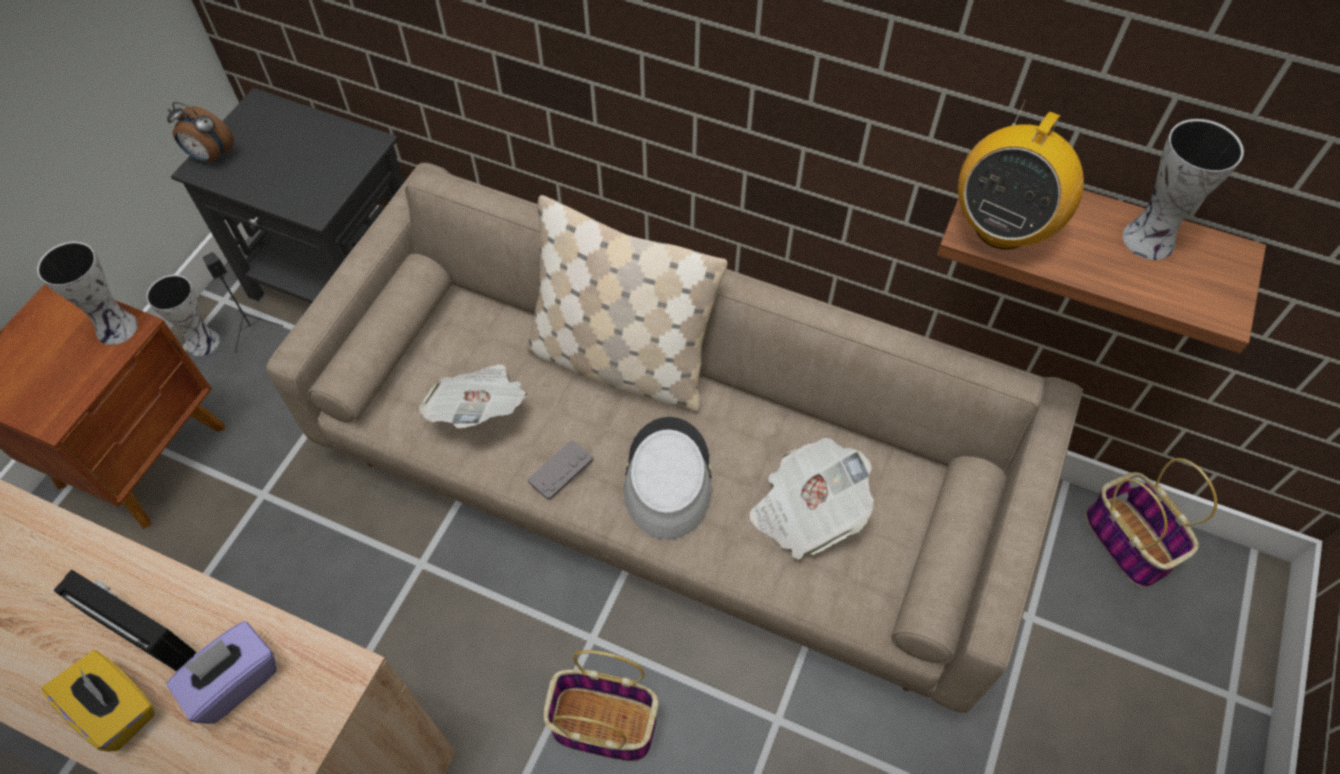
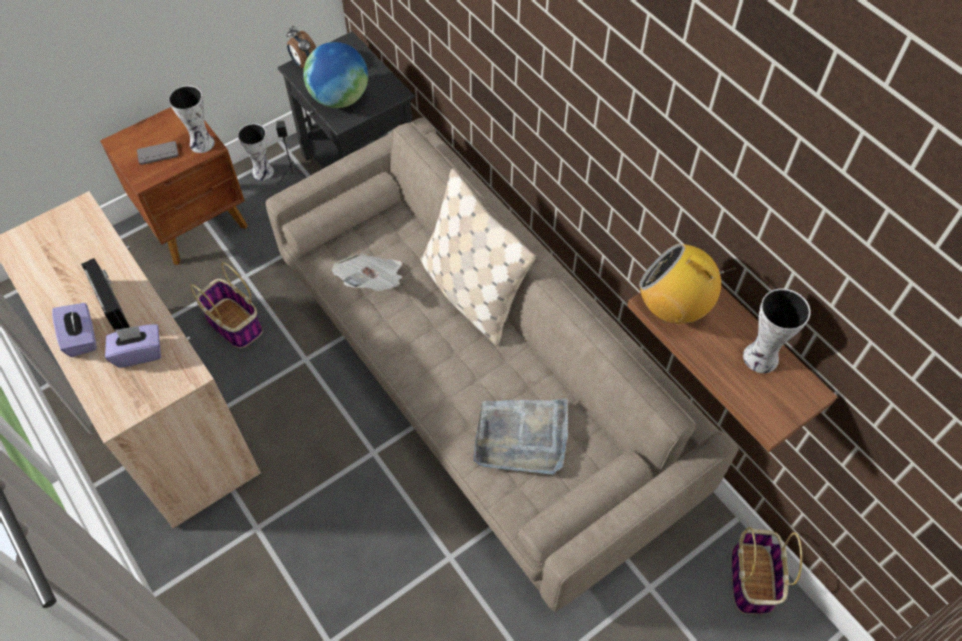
camera: 30 degrees right, 0 degrees up
yellow tissue box [41,650,155,752] -> purple tissue box [52,303,97,357]
grey game controller [528,440,593,500] -> grey game controller moved to [137,141,179,165]
basket [543,650,658,761] -> basket moved to [190,262,263,348]
grey hat [623,417,712,540] -> none
newspaper [750,438,874,560] -> grey tray [474,399,568,475]
radio [958,100,1084,250] -> radio turned 60 degrees clockwise [639,243,735,324]
none -> globe [303,42,368,108]

